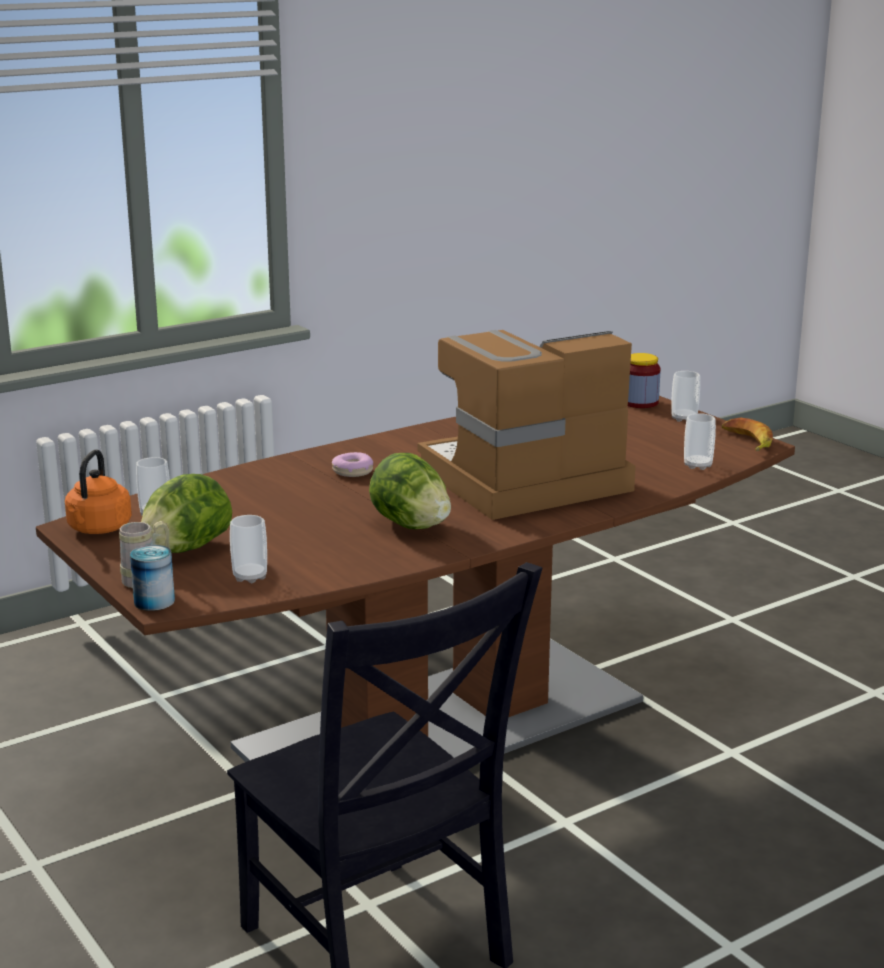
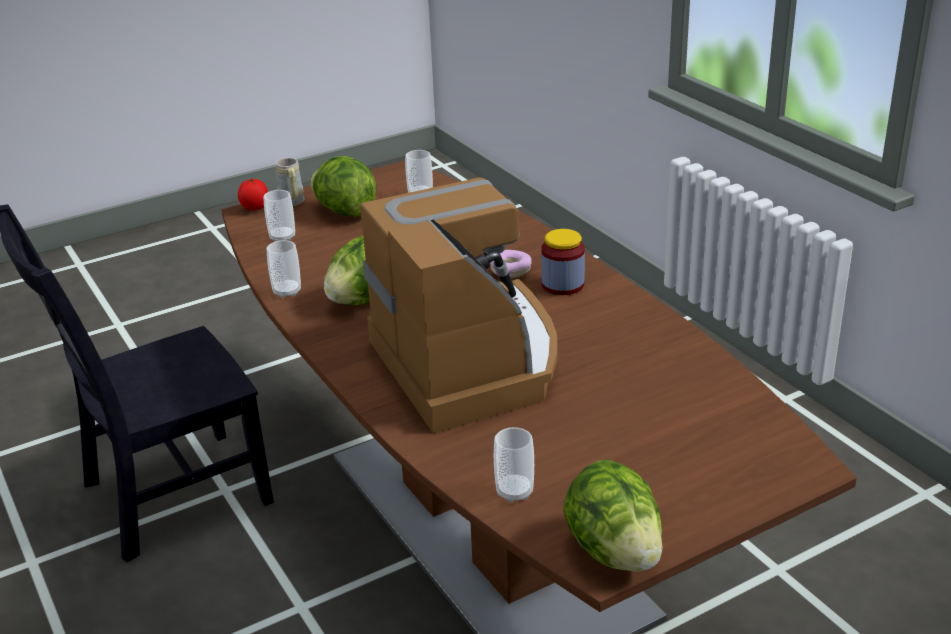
camera: 95 degrees right, 10 degrees up
orange kettle [65,450,132,534] -> none
can [130,545,175,611] -> tomato [238,178,268,211]
jar [628,353,661,408] -> jar moved to [541,229,585,295]
cup [671,371,700,422] -> cup moved to [267,240,301,298]
banana [722,418,773,451] -> lettuce [563,459,663,572]

